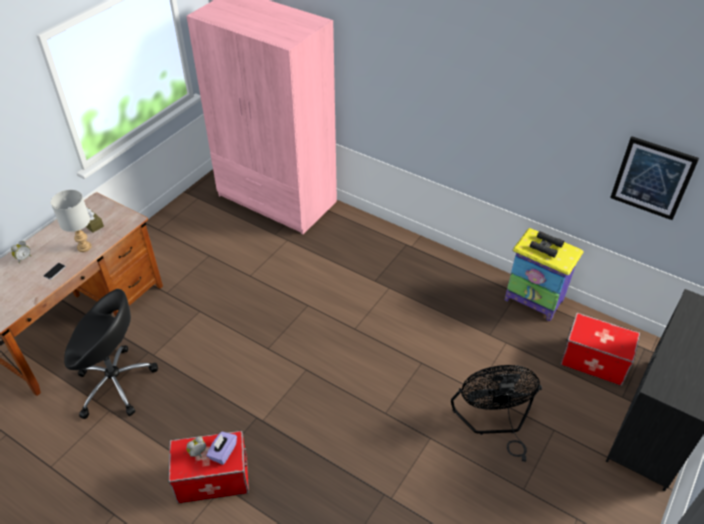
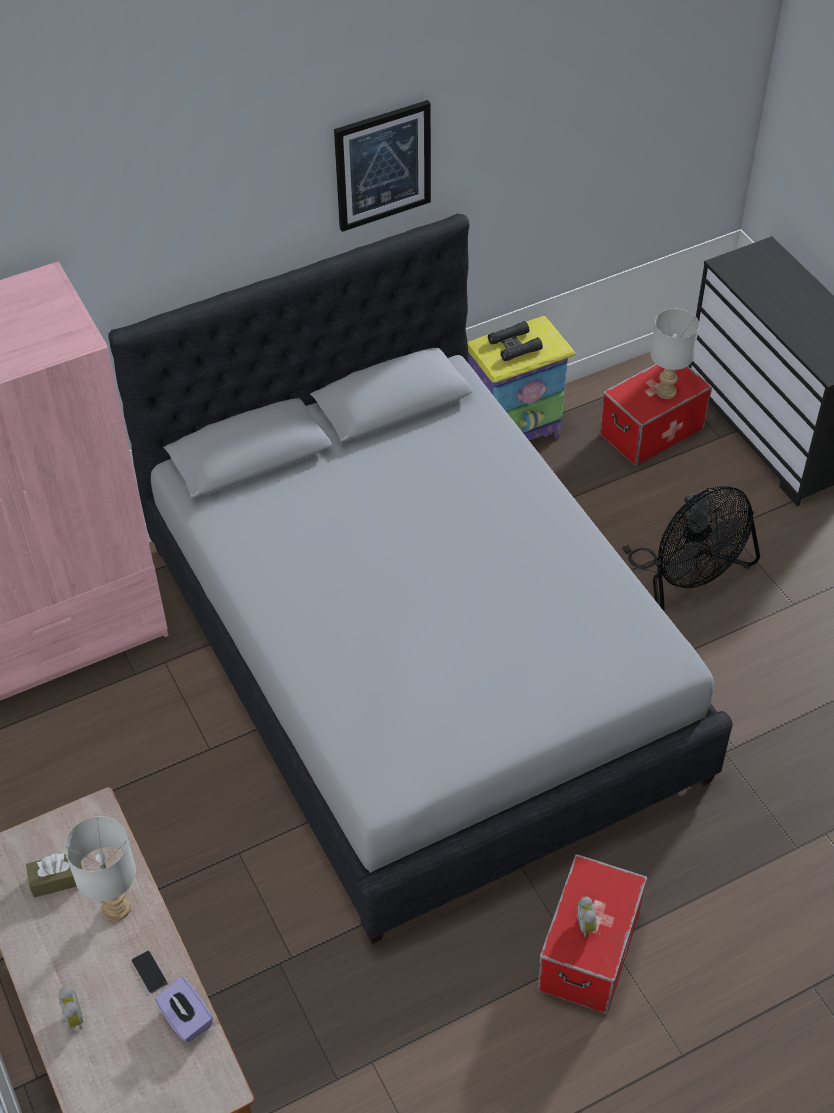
camera: 60 degrees left, 5 degrees up
black office chair [64,289,158,419] -> none
purple tissue box [206,432,237,465] -> purple tissue box moved to [155,976,213,1043]
black fan [451,365,542,462] -> black fan turned 150 degrees counterclockwise [623,486,760,611]
picture [610,136,699,220] -> picture moved to [334,100,431,232]
none -> grey bed [108,213,733,944]
none -> grey table lamp [651,309,699,399]

